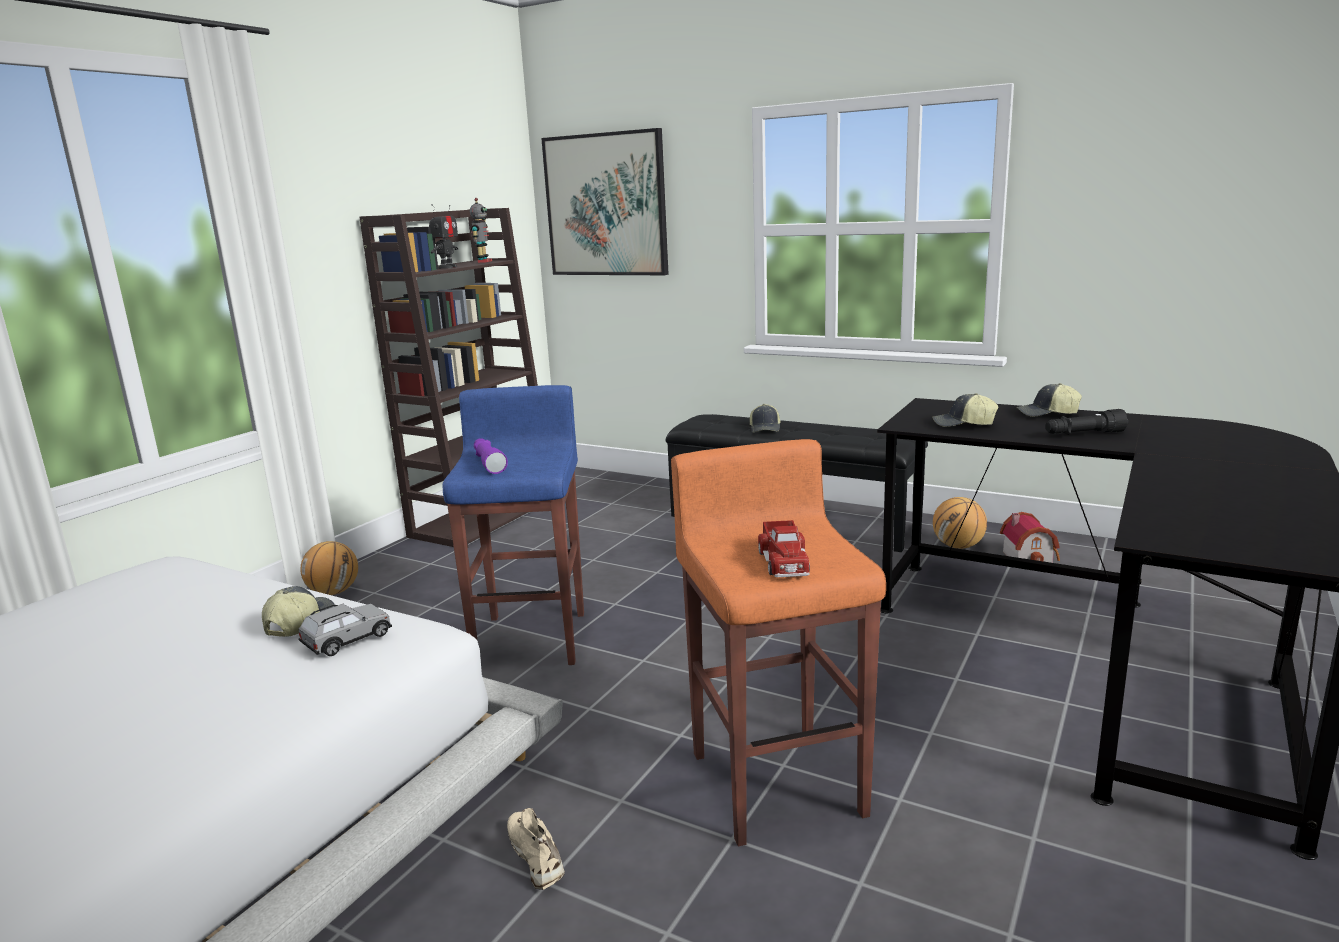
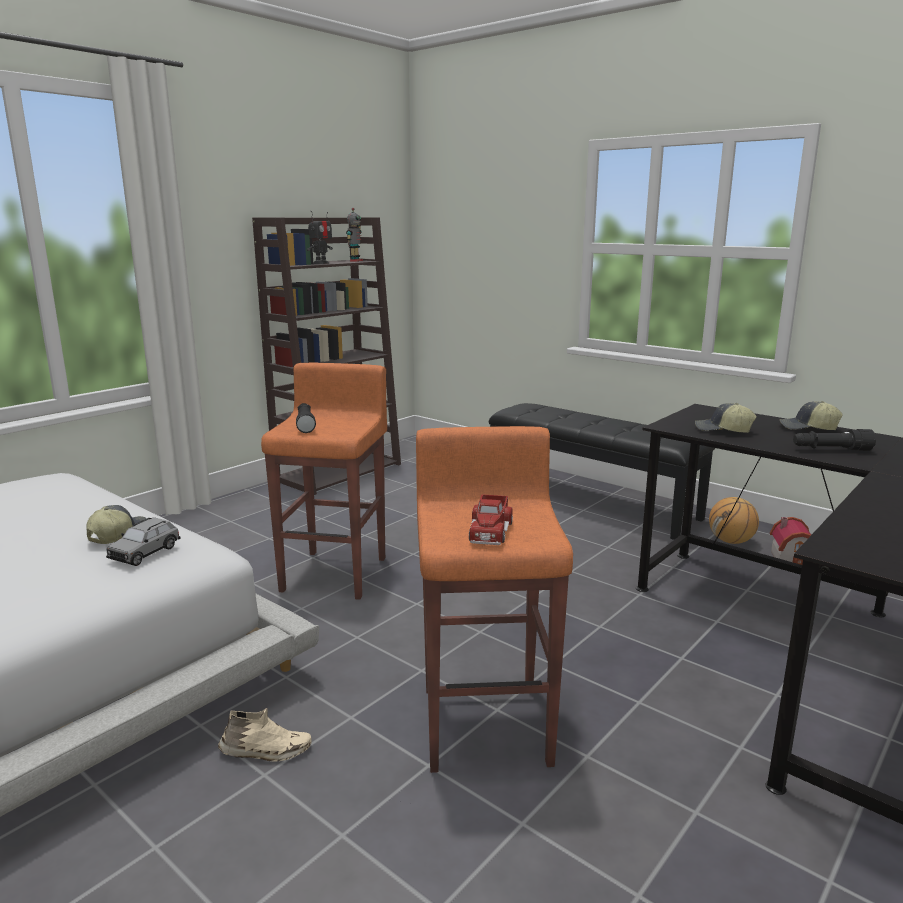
camera: 10 degrees right, 0 degrees up
grey toy car [298,604,392,656] -> grey toy car turned 150 degrees clockwise [106,517,181,566]
basketball [300,541,358,595] -> none
blue stool [442,385,584,665] -> orange stool [261,363,387,600]
purple flashlight [474,438,508,474] -> black flashlight [296,403,316,433]
beige shoe [507,808,564,890] -> beige shoe turned 105 degrees clockwise [218,708,312,762]
picture [541,128,669,275] -> none
cap [750,404,781,433] -> none

